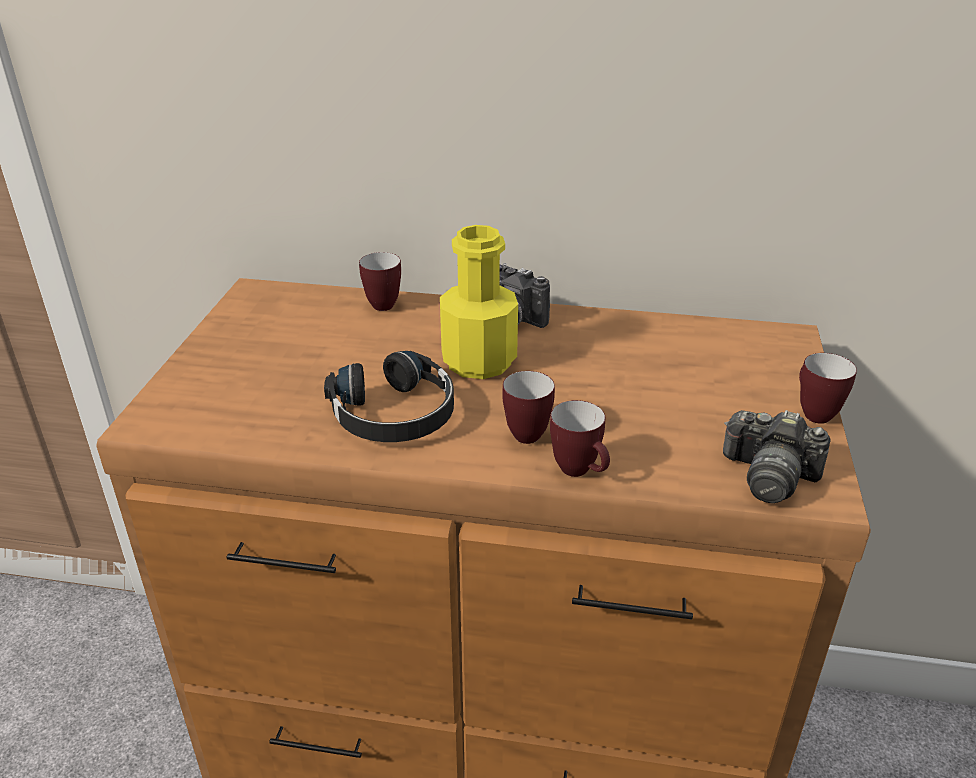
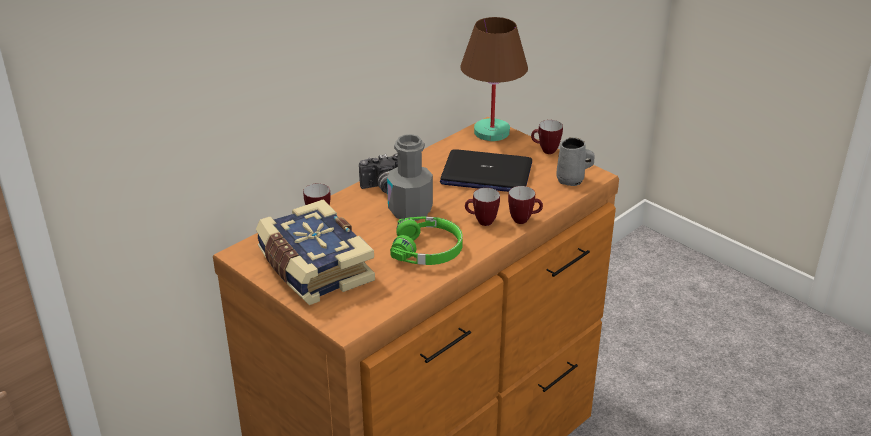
camera: 55 degrees left, 0 degrees up
black headphones [324,351,454,442] -> green headphones [390,217,463,265]
yellow bottle [440,225,518,379] -> grey bottle [387,134,433,221]
camera [723,410,831,504] -> grey mug [556,137,595,186]
none -> book [256,199,375,305]
none -> laptop [440,149,532,192]
none -> brown table lamp [460,17,528,141]

